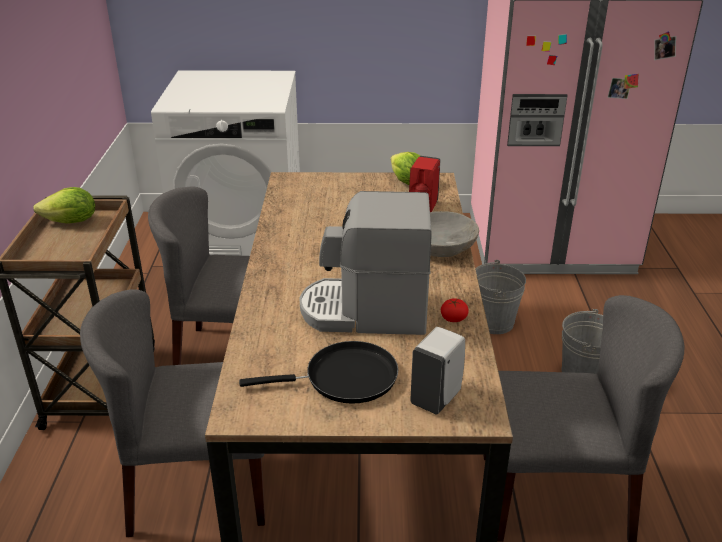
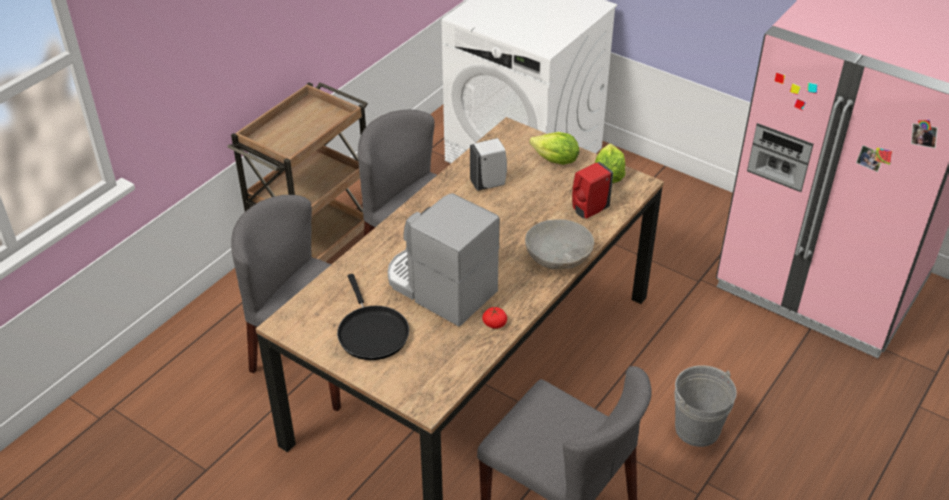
camera: 35 degrees right, 10 degrees up
lettuce [33,187,95,224] -> lettuce moved to [529,132,579,165]
black frying pan [239,341,398,404] -> black frying pan turned 45 degrees clockwise [337,274,409,360]
white soap dispenser [410,327,465,415] -> white soap dispenser moved to [470,138,507,191]
grey bucket [475,260,526,334] -> none

